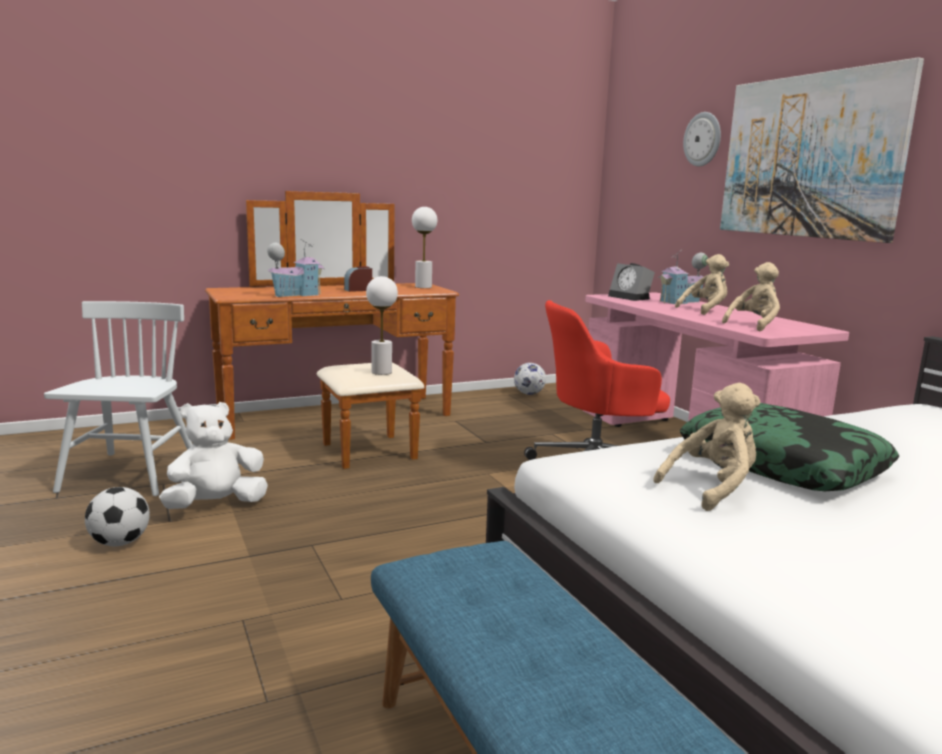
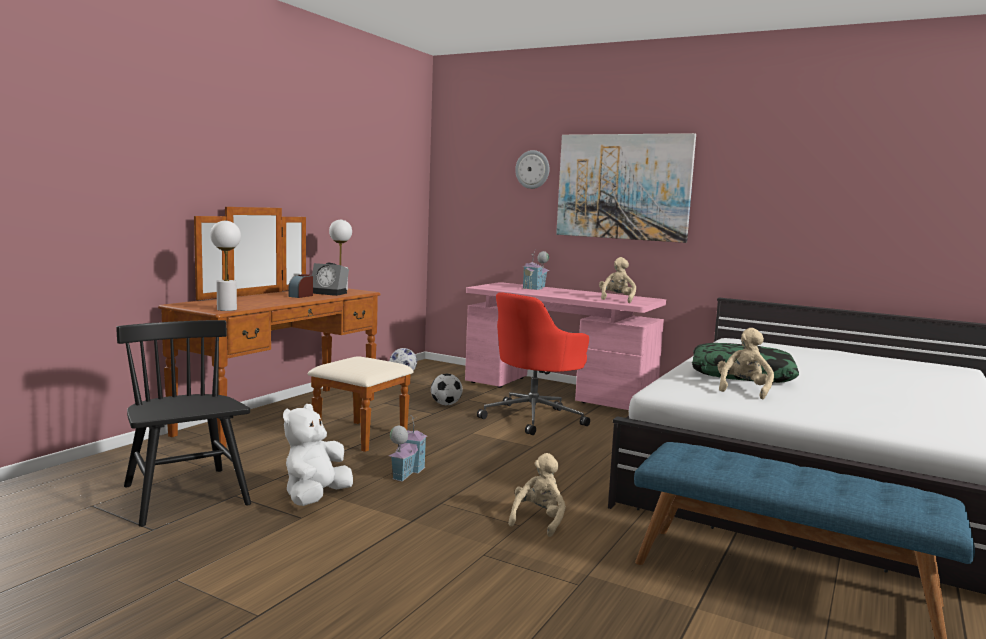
camera: 35 degrees left, 5 degrees down
white chair [44,301,193,496] -> black chair [116,320,251,527]
football [85,487,150,546] -> football moved to [431,374,463,405]
toy house [267,239,325,297] -> toy house moved to [389,415,427,482]
white table lamp [366,276,398,375] -> white table lamp moved to [210,221,241,311]
alarm clock [608,263,655,301] -> alarm clock moved to [312,263,349,296]
beige plush toy [675,254,729,315] -> beige plush toy moved to [508,453,566,537]

